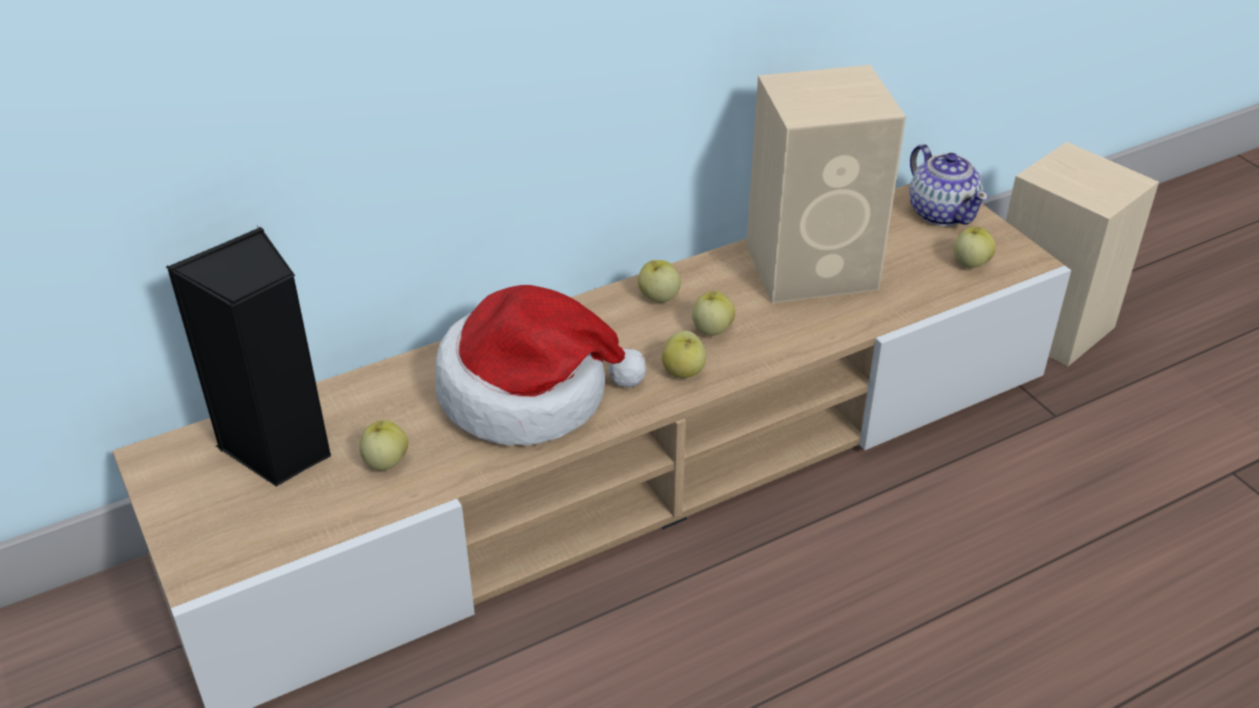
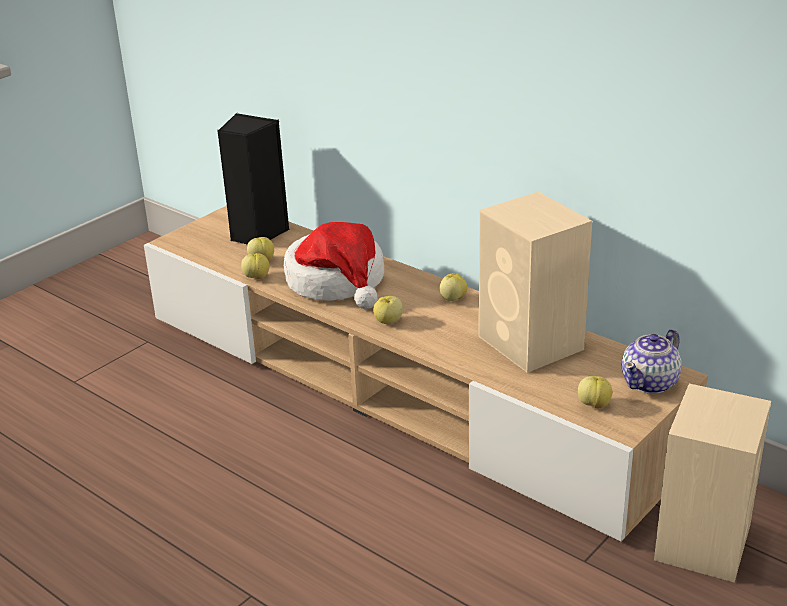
camera: 70 degrees right, 10 degrees down
apple [692,291,735,336] -> apple moved to [241,253,270,279]

